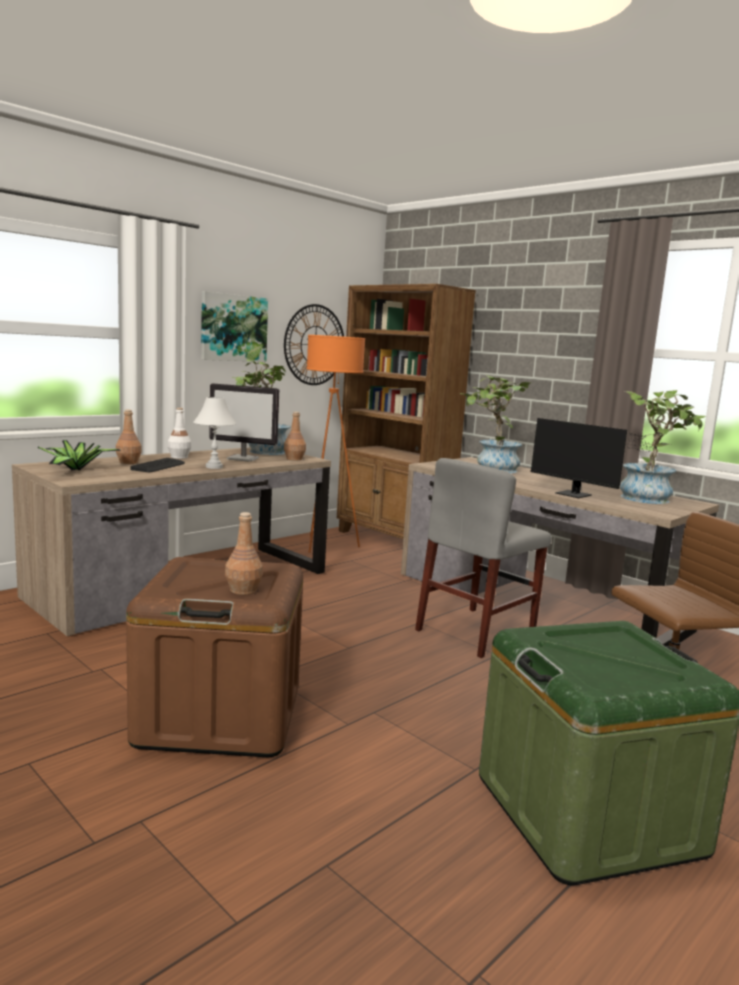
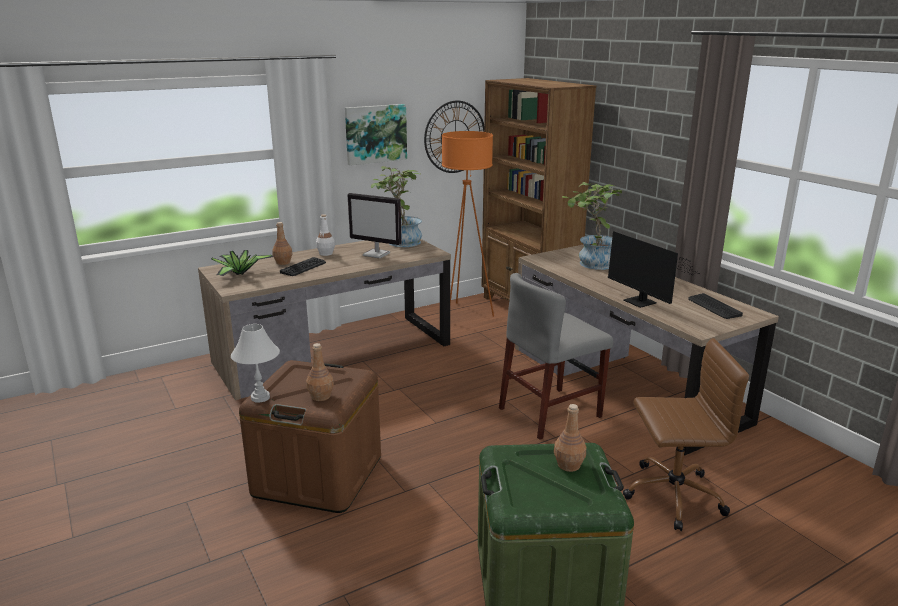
camera: 15 degrees right, 10 degrees up
white table lamp [193,397,237,469] -> white table lamp moved to [231,324,280,403]
brown bottle [284,412,306,461] -> brown bottle moved to [554,404,586,472]
potted plant [620,390,706,504] -> keyboard [688,293,743,319]

